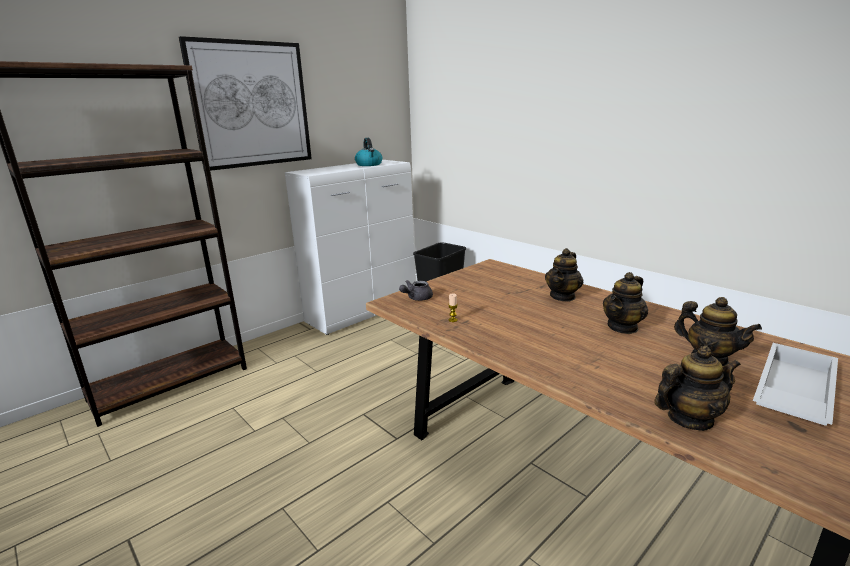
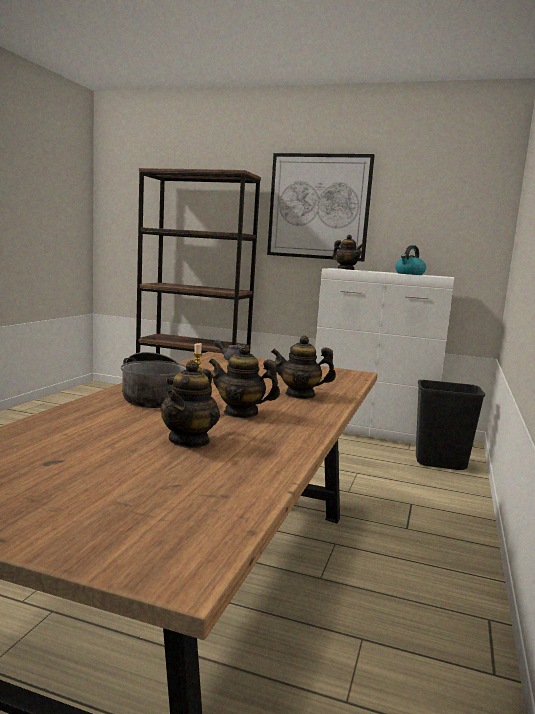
camera: 60 degrees right, 10 degrees down
teapot [654,346,741,431] -> teapot moved to [332,235,363,270]
white tray [753,343,838,426] -> none
none -> cooking pot [121,352,186,408]

